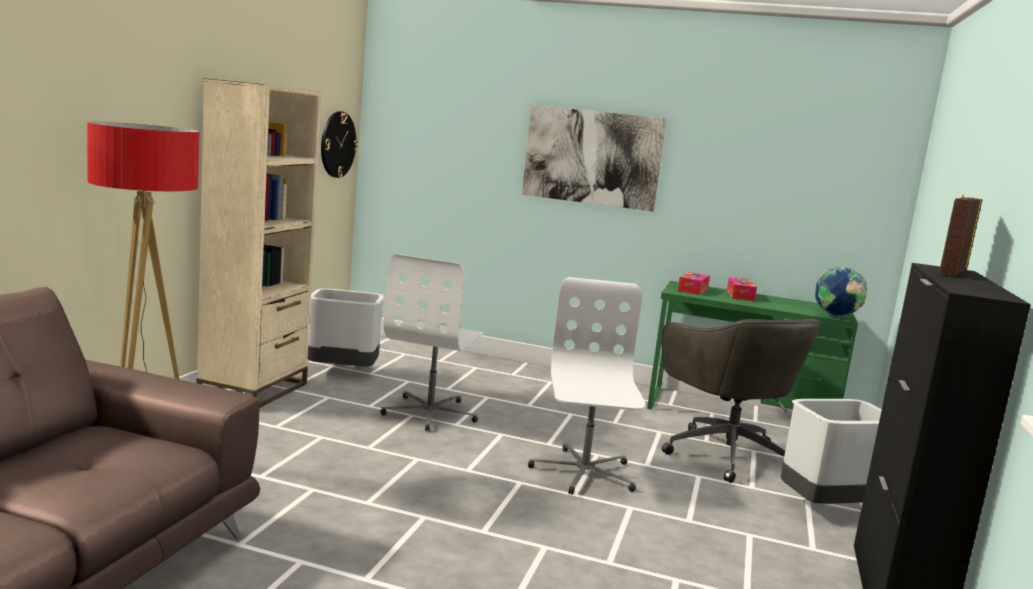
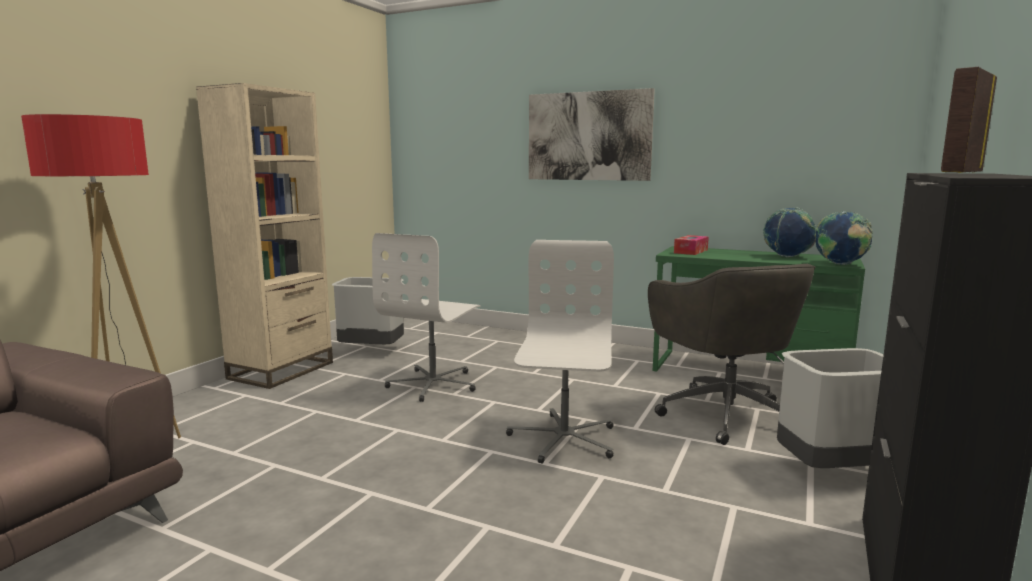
camera: 10 degrees right, 0 degrees up
wall clock [321,111,358,178] -> none
tissue box [727,277,757,301] -> none
none -> globe [763,207,817,257]

